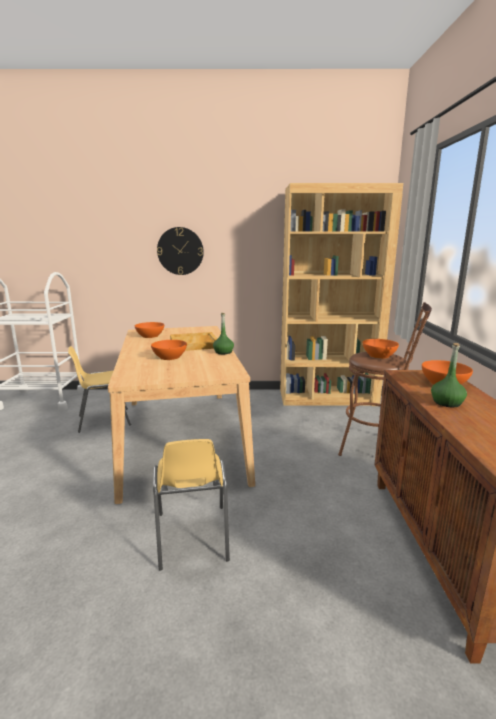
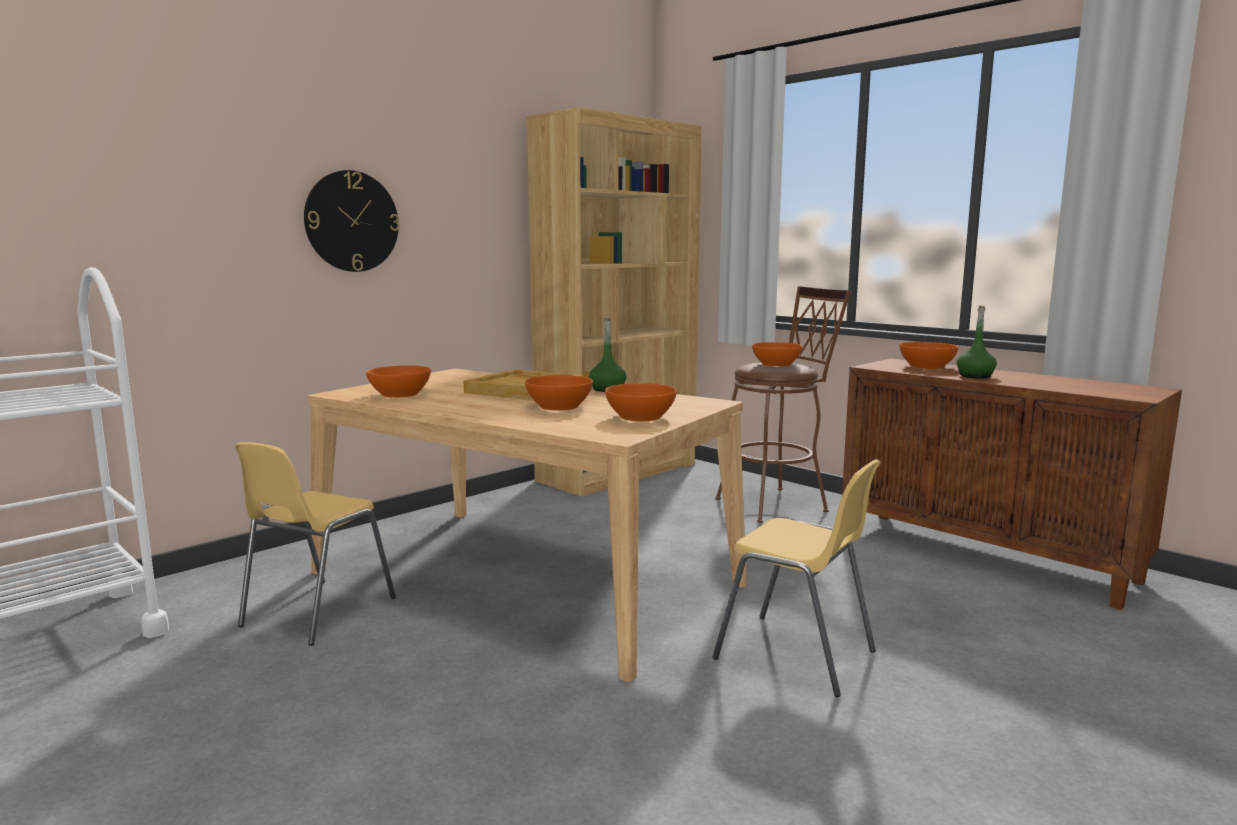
camera: 45 degrees left, 5 degrees down
none -> orange bowl [605,383,677,421]

